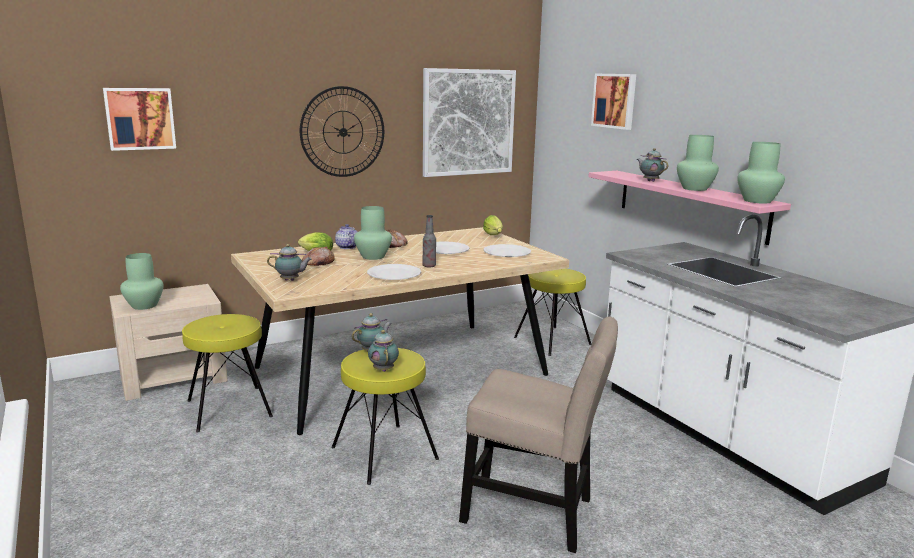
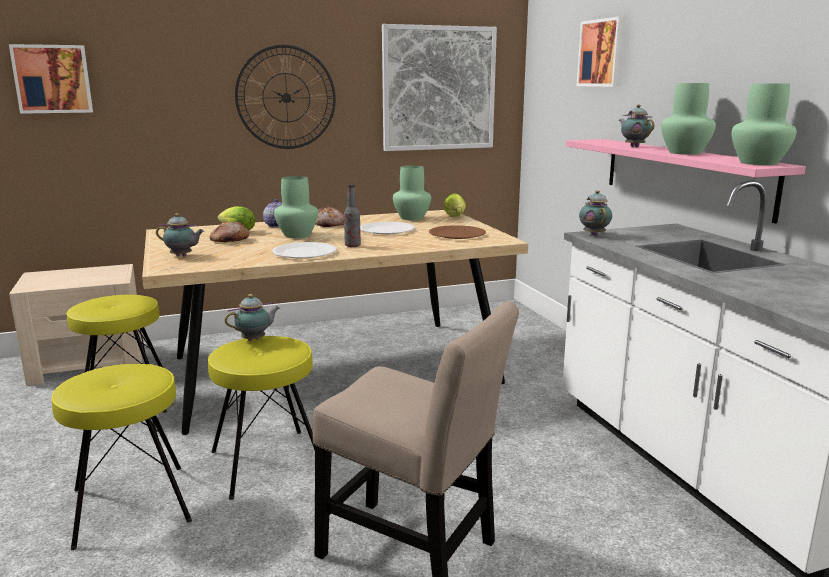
camera: 10 degrees right, 0 degrees up
green vase [120,253,163,310] -> green vase moved to [393,165,431,220]
teapot [368,330,399,372] -> teapot moved to [579,190,612,236]
white plate [483,244,531,257] -> brown plate [429,225,486,239]
yellow stool [514,269,591,356] -> yellow stool moved to [52,364,192,550]

